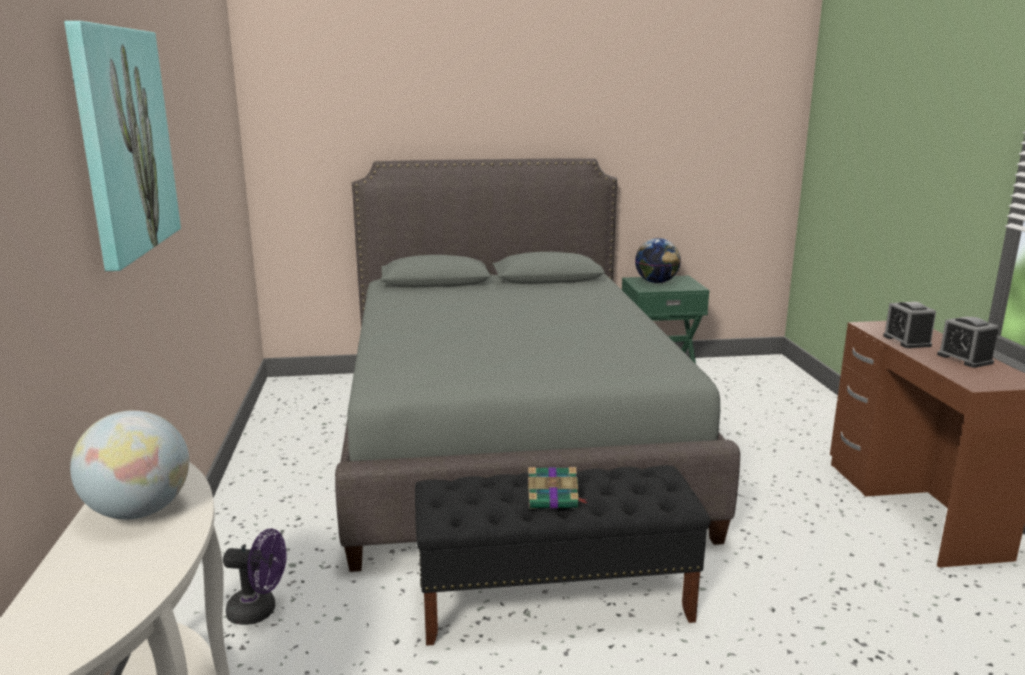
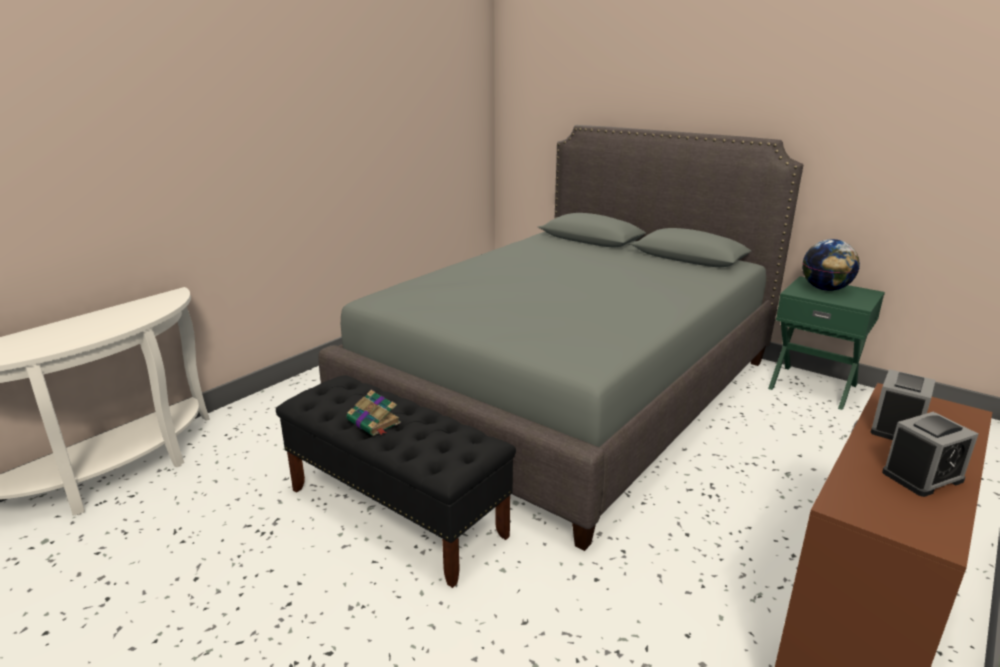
camera: 45 degrees right, 5 degrees up
picture [64,21,181,271] -> none
globe [70,410,189,519] -> none
purple fan [223,528,287,625] -> none
alarm clock [937,316,998,368] -> alarm clock turned 135 degrees counterclockwise [882,412,978,497]

